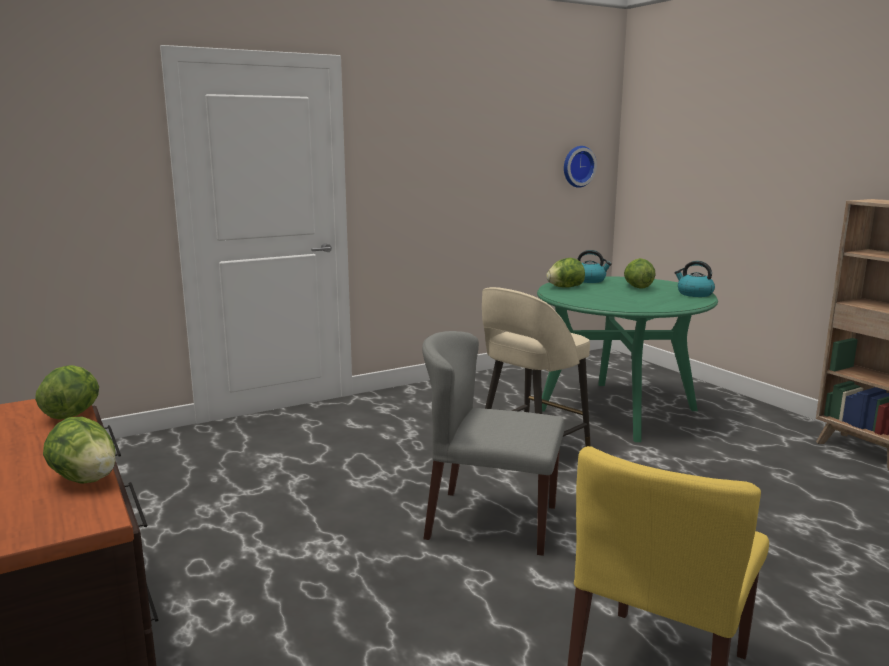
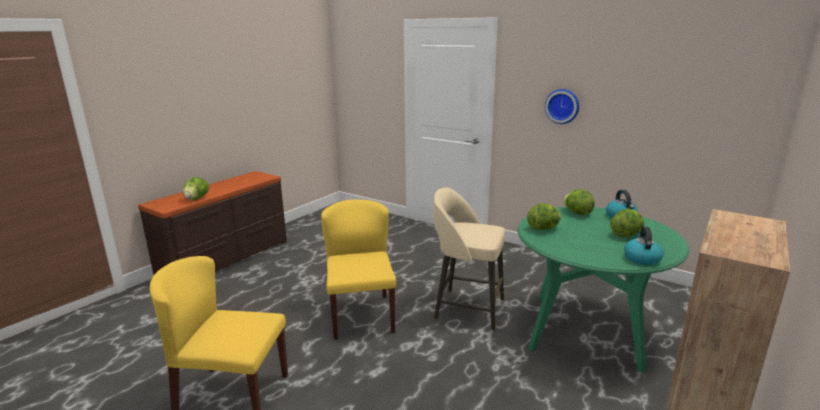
camera: 65 degrees right, 5 degrees up
lettuce [35,365,99,420] -> lettuce moved to [527,203,561,230]
grey chair [422,331,565,556] -> yellow chair [321,200,396,340]
wall clock [564,146,597,188] -> wall clock moved to [545,89,579,124]

